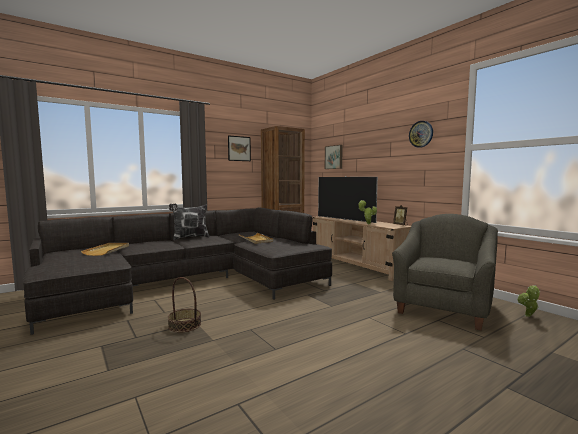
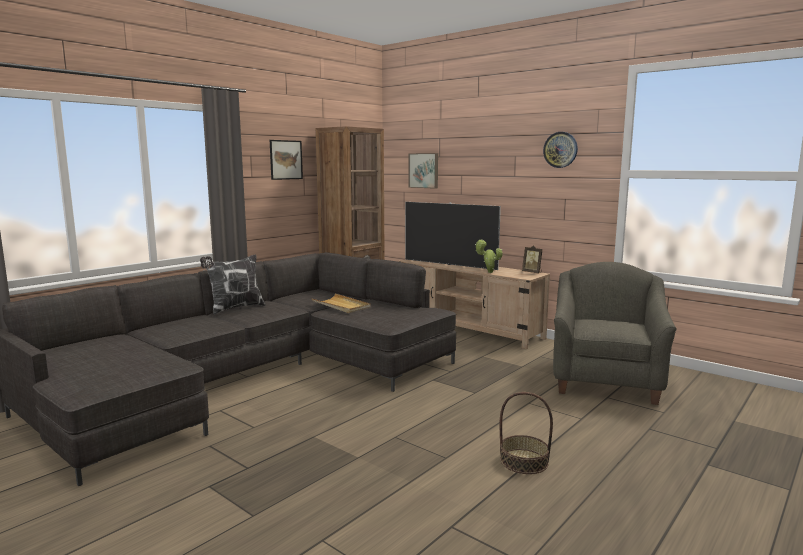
camera: 15 degrees left, 5 degrees up
beige tray [81,243,129,256] -> none
basket [168,277,201,333] -> basket moved to [500,392,553,474]
potted plant [517,285,540,317] -> none

